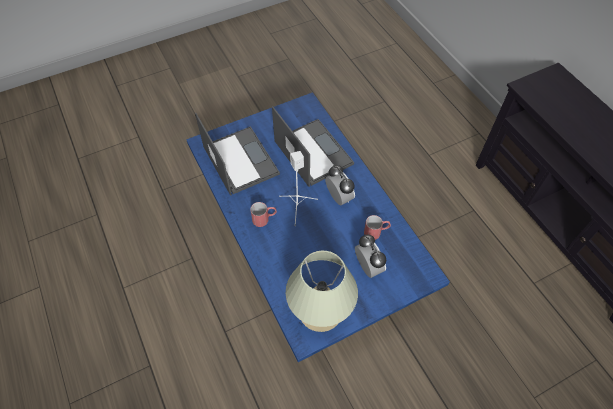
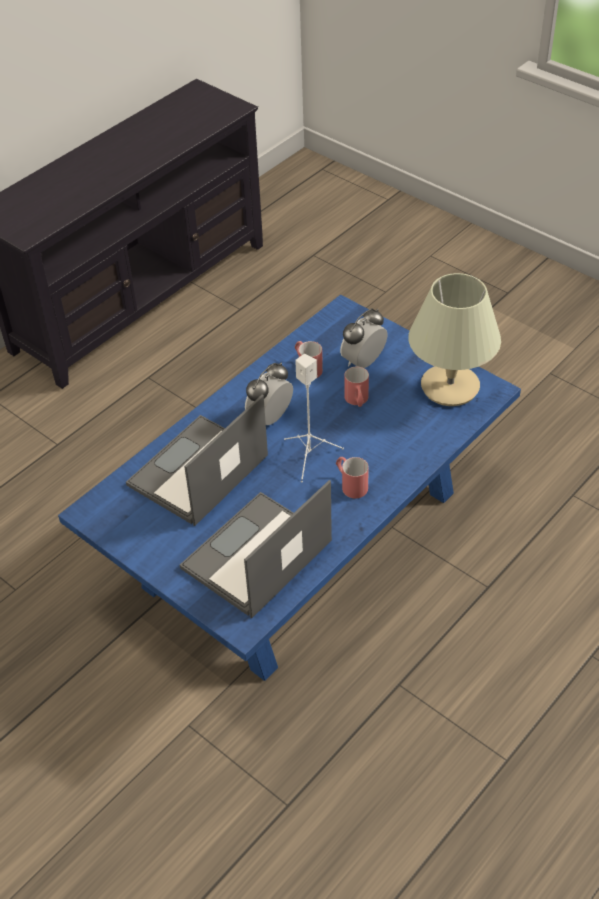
camera: 110 degrees left, 10 degrees down
none -> red mug [344,366,369,407]

